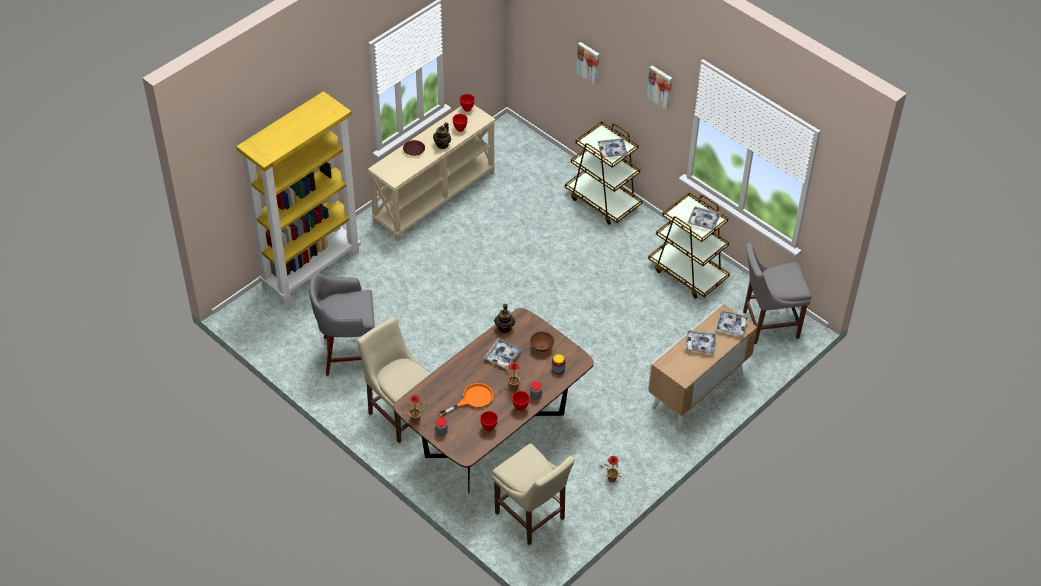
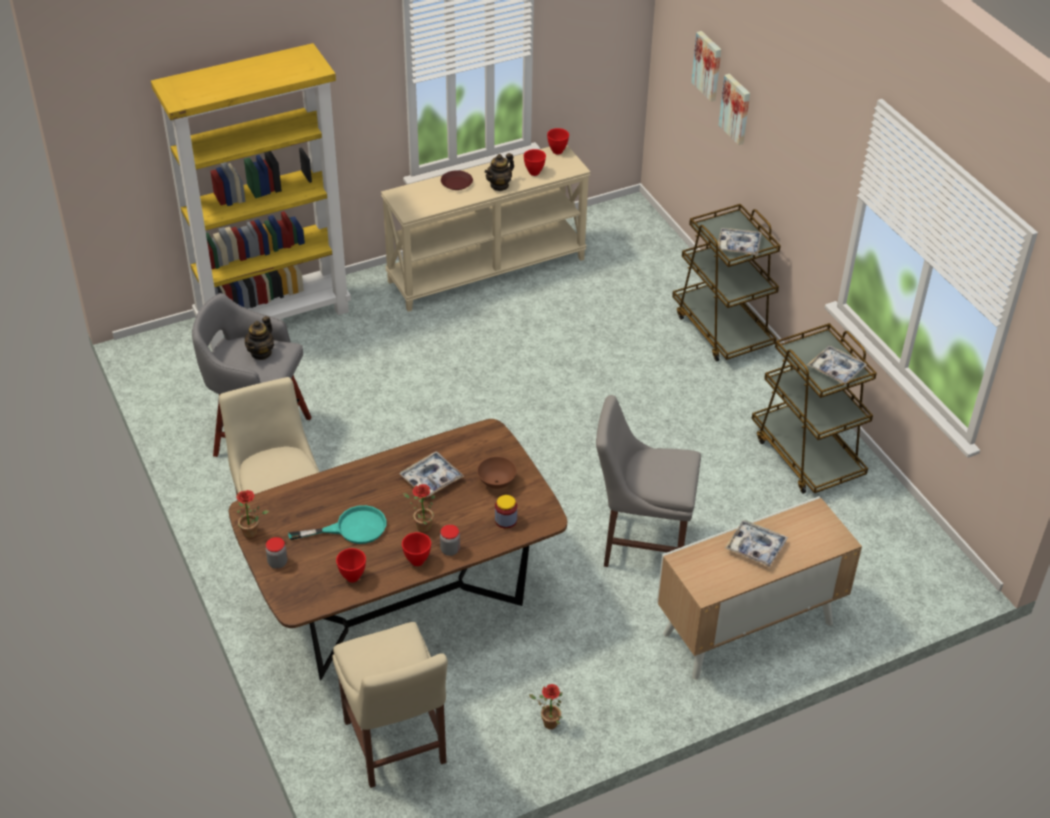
camera: 20 degrees right, 5 degrees down
orange frying pan [439,383,493,416] -> turquoise frying pan [288,505,386,544]
teapot [494,304,515,333] -> teapot moved to [245,316,274,360]
picture [647,66,672,110] -> picture moved to [691,31,721,101]
tray [715,311,750,337] -> none
grey chair [743,243,811,344] -> grey chair moved to [596,395,701,567]

